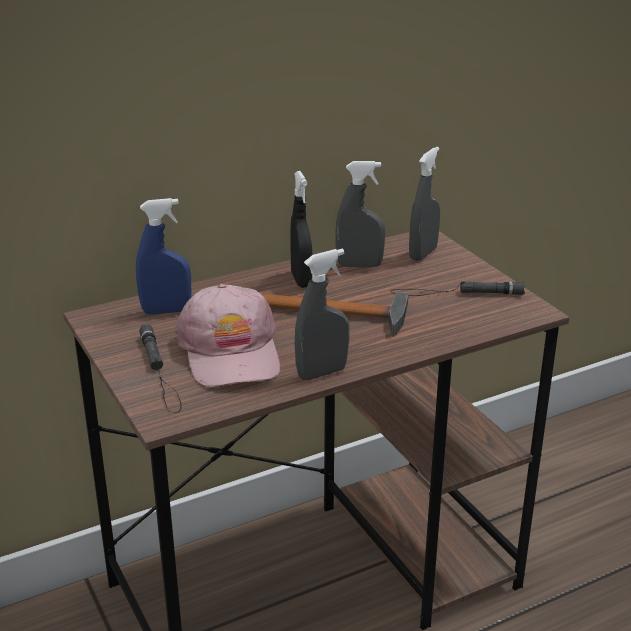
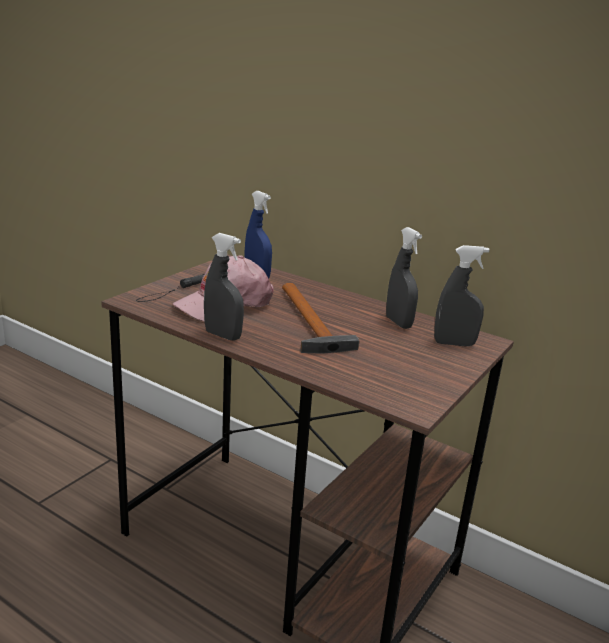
camera: 60 degrees right, 5 degrees down
black spray bottle [290,171,312,288] -> none
black flashlight [391,281,525,296] -> none

